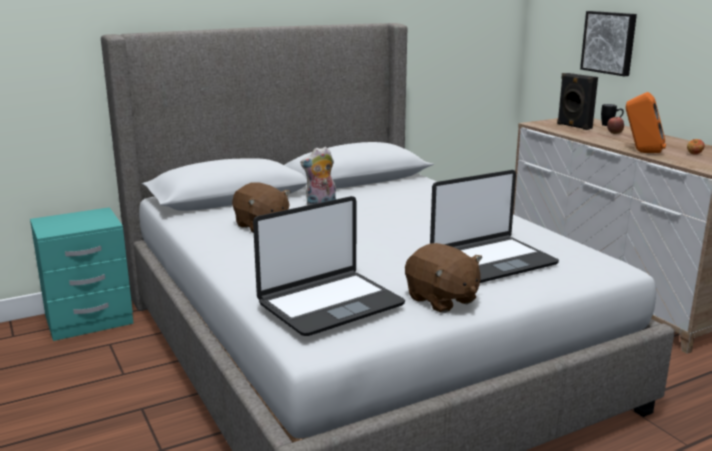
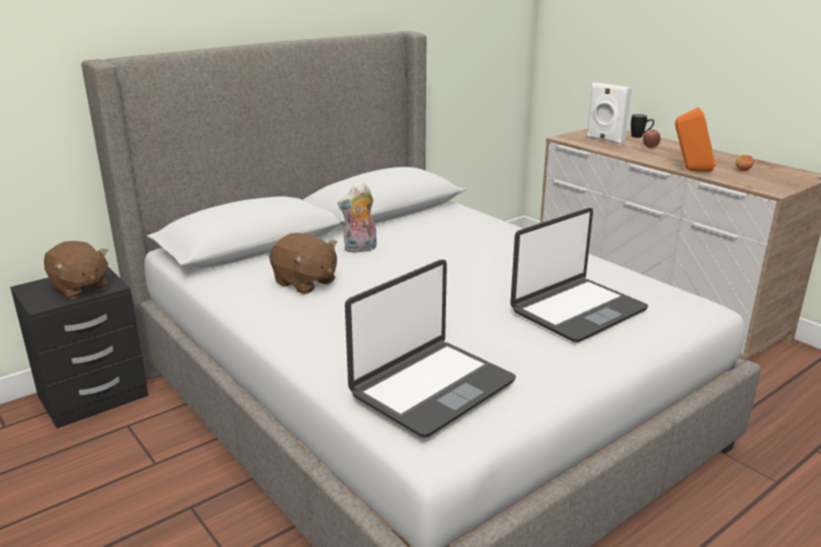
camera: 10 degrees left, 5 degrees up
turquoise nightstand [30,207,134,341] -> black nightstand [10,267,148,428]
brown plush toy [405,243,482,313] -> brown plush toy moved to [44,241,109,299]
black speaker [557,73,598,130] -> white speaker [586,83,632,144]
picture [580,11,637,76] -> none

